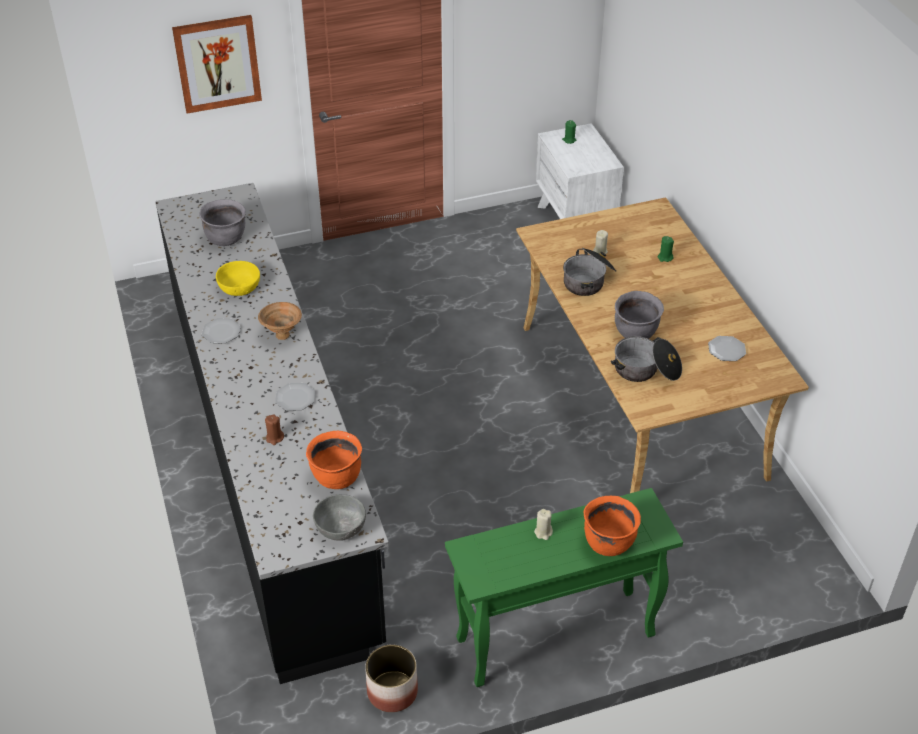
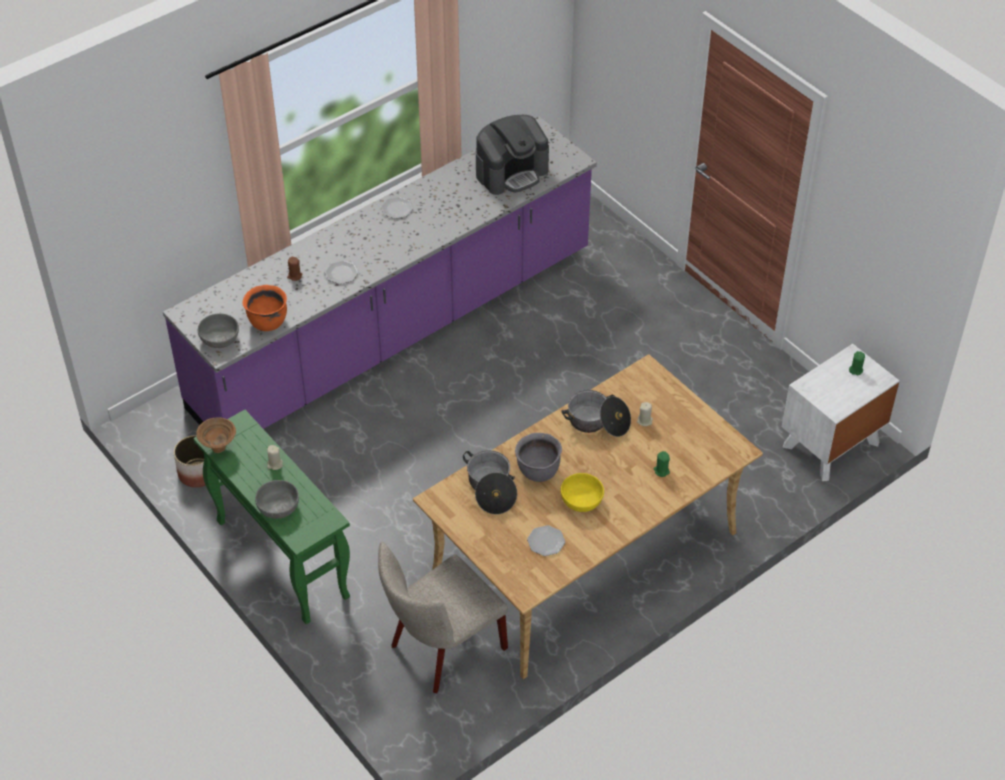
camera: 70 degrees right, 5 degrees up
black counter [155,183,389,684] -> purple counter [163,116,597,429]
picture [172,15,262,114] -> none
grey cooking pot [199,199,246,246] -> coffee machine [476,115,549,195]
yellow bowl [216,261,260,296] -> yellow bowl moved to [561,473,604,512]
brown bowl [258,302,302,340] -> brown bowl moved to [196,417,236,453]
orange cooking pot [584,496,641,556] -> grey bowl [255,480,299,519]
none -> beige chair [378,542,508,693]

